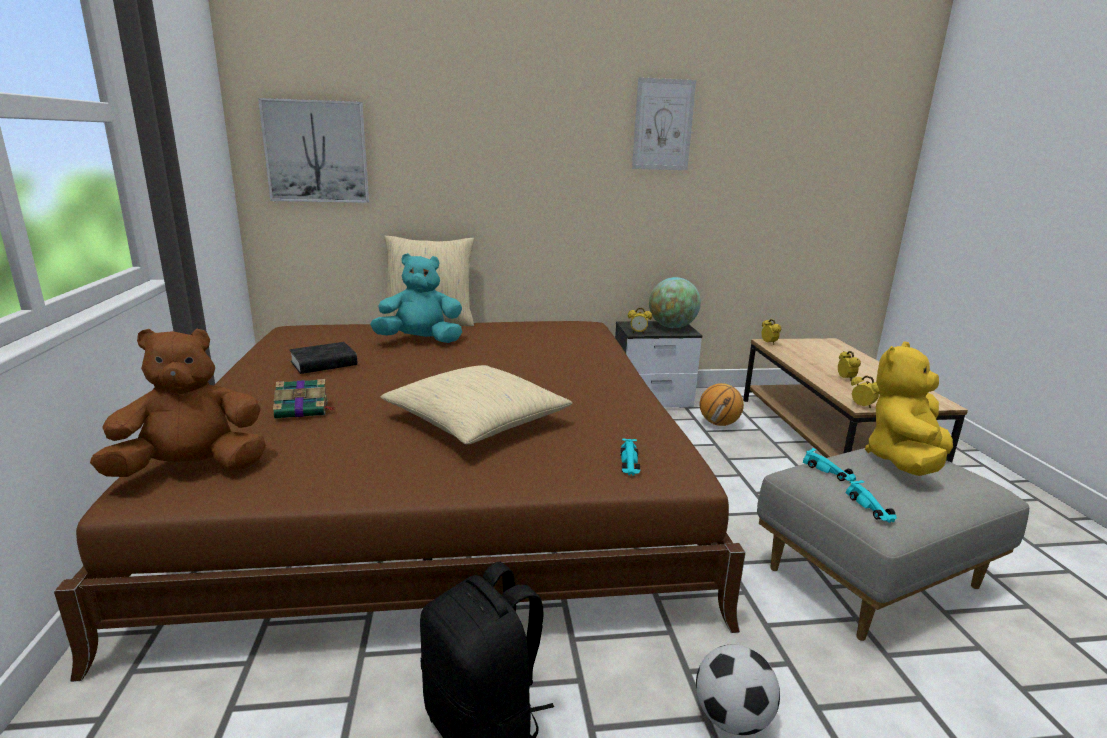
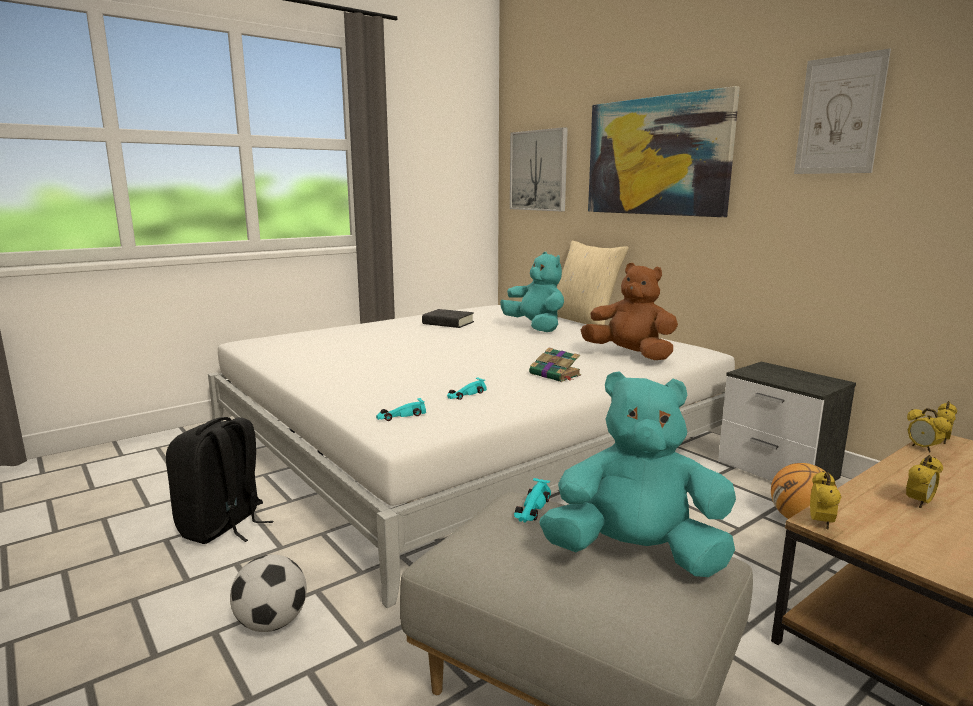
camera: 60 degrees right, 5 degrees down
brown bed [54,321,746,682] -> white bed [208,305,735,608]
brown plush toy [90,328,266,477] -> brown plush toy moved to [581,263,678,360]
book [273,379,335,419] -> book moved to [529,348,581,382]
beige pillow [381,365,572,444] -> none
alarm clock [628,308,652,334] -> alarm clock moved to [907,408,951,452]
globe [649,277,701,328] -> none
turquoise toy car [846,480,897,523] -> turquoise toy car moved to [447,378,487,400]
yellow plush toy [865,342,953,476] -> turquoise plush toy [539,371,736,577]
none -> picture [588,86,740,217]

